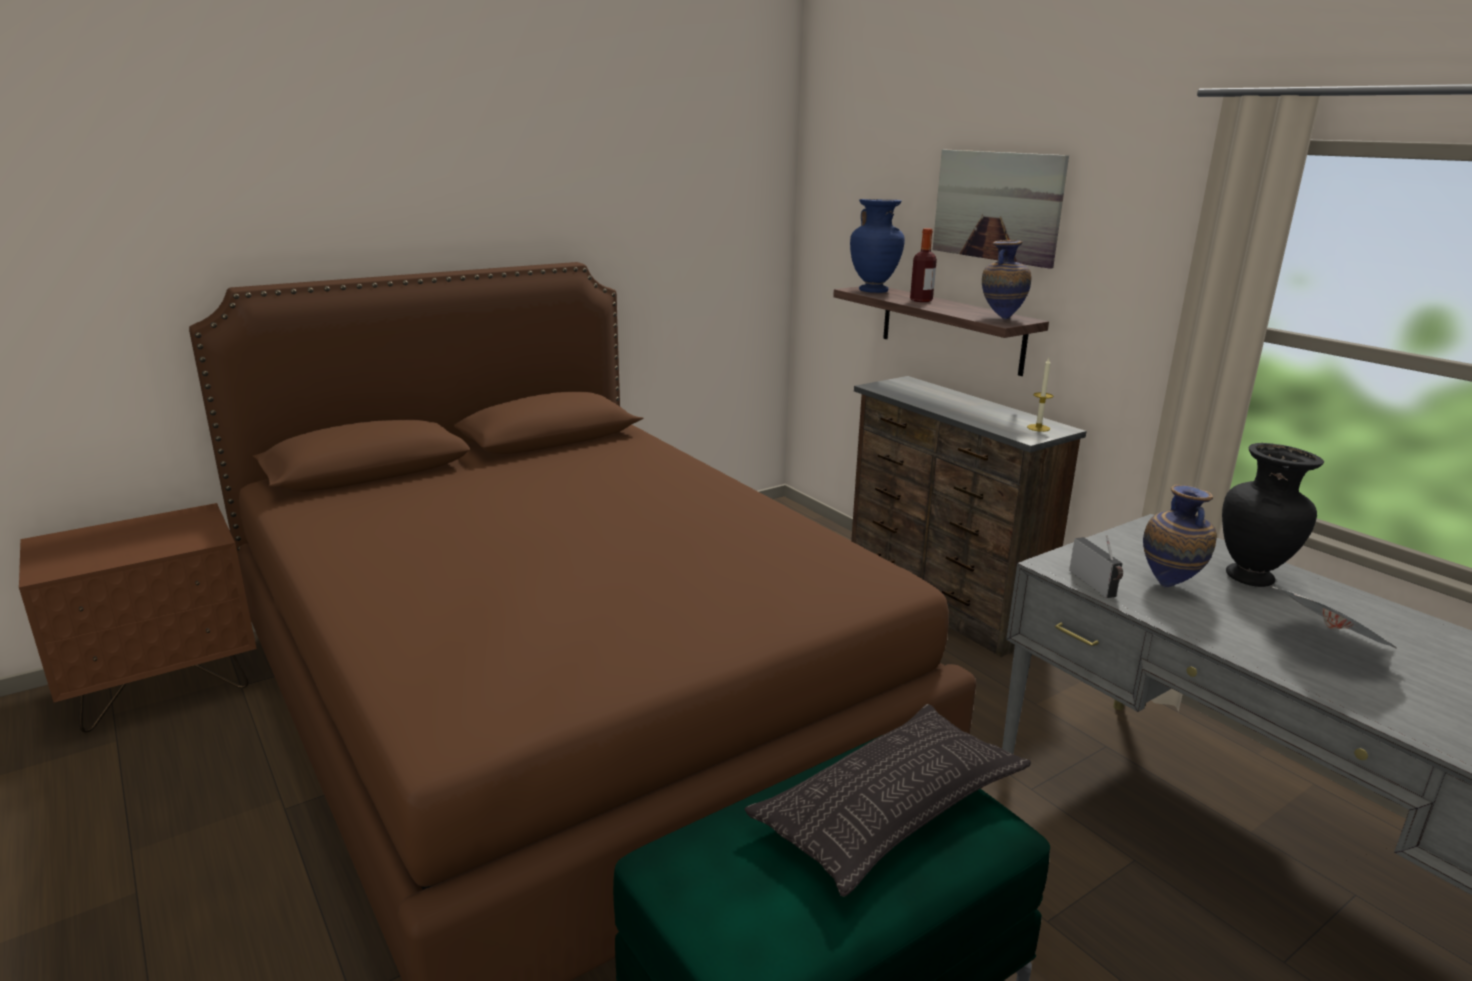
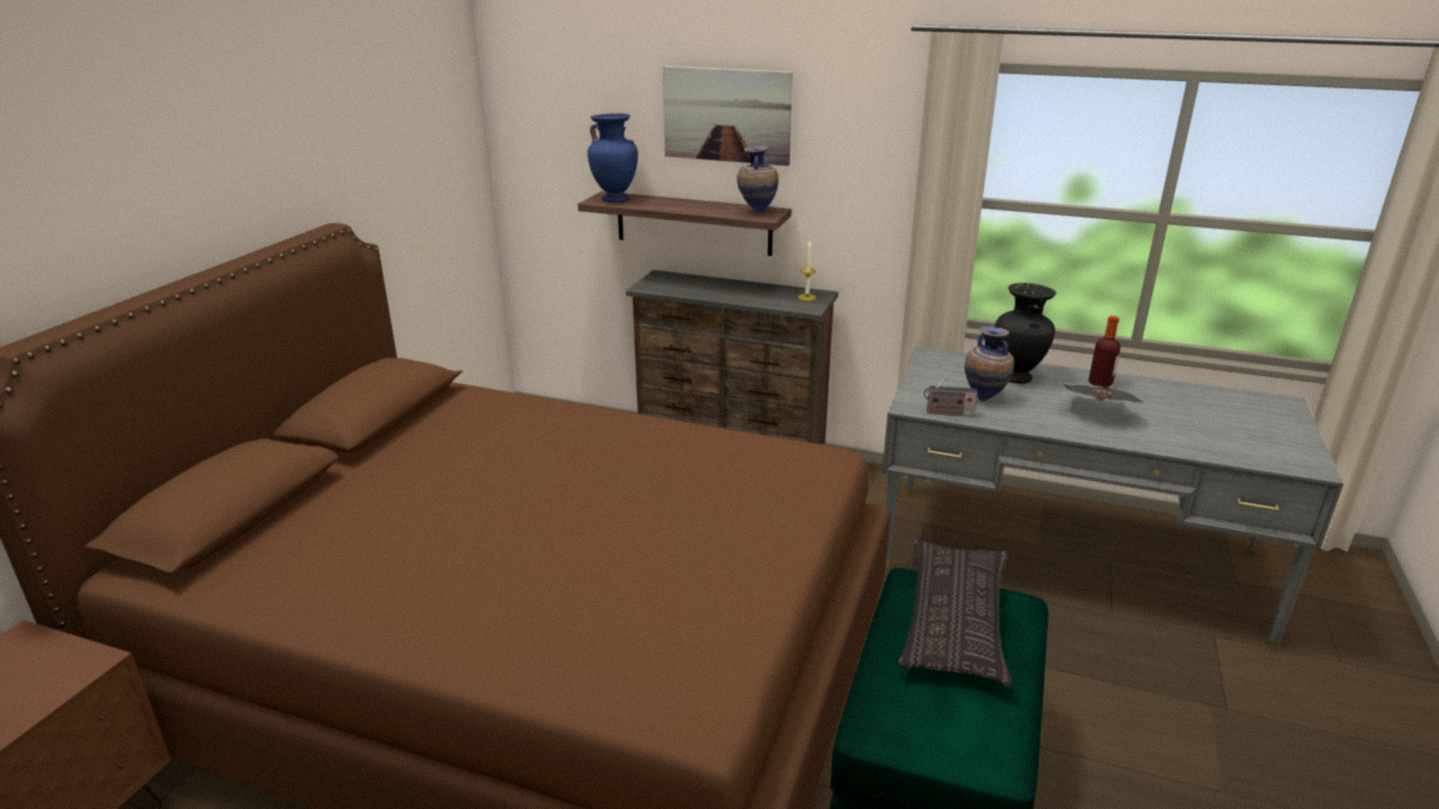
camera: 35 degrees left, 5 degrees up
bottle [910,228,937,302] -> bottle moved to [1088,316,1121,388]
radio [1069,535,1123,598] -> radio turned 150 degrees clockwise [924,375,978,417]

